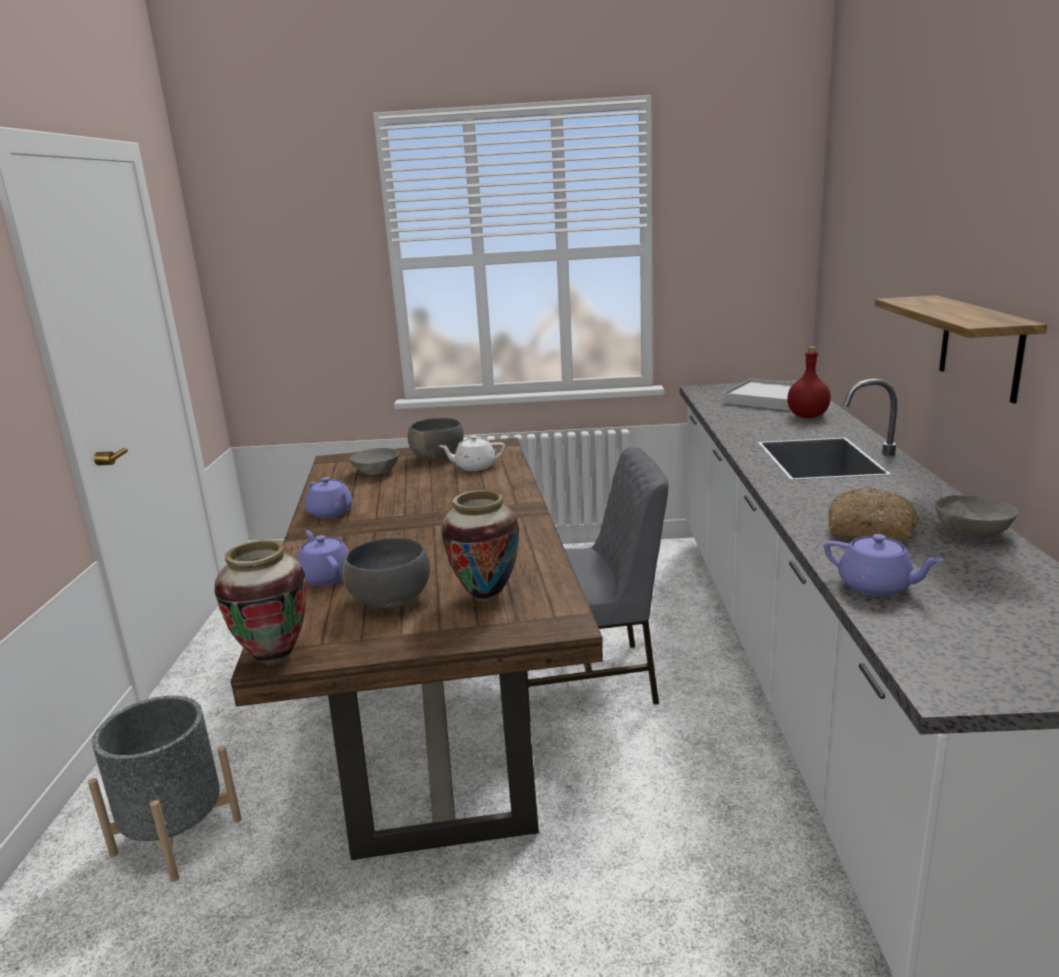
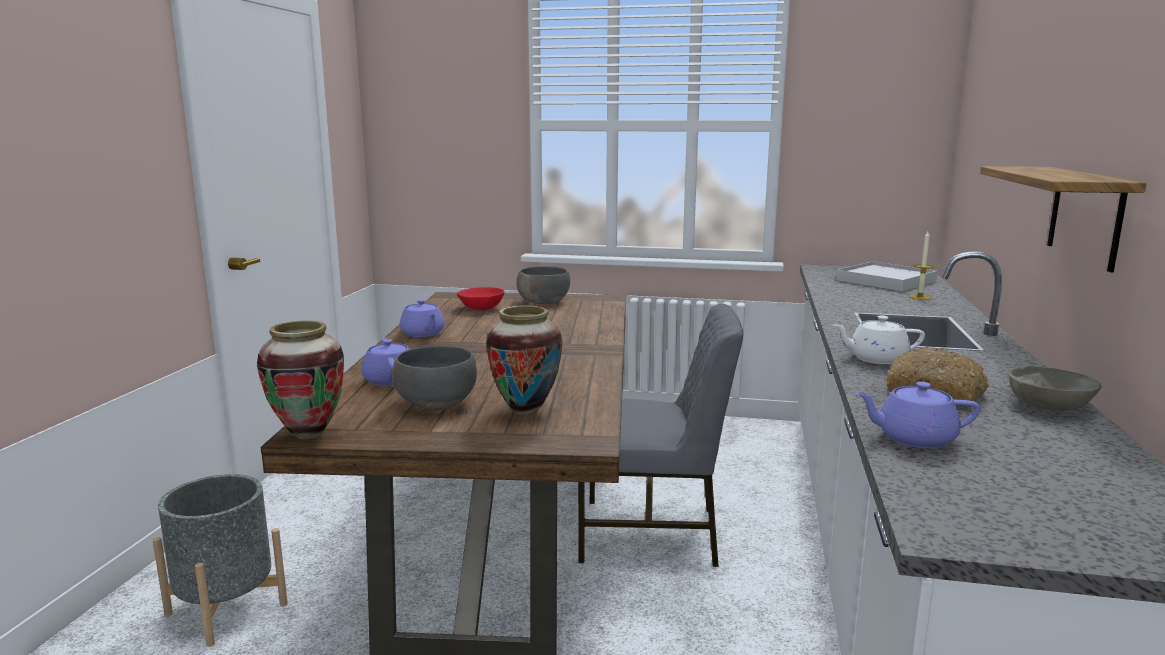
camera: 10 degrees right, 5 degrees down
grey bowl [349,448,399,475] -> red bowl [457,287,504,310]
white teapot [439,435,505,471] -> white teapot moved to [833,316,925,364]
red bottle [787,346,831,418] -> candle [909,231,933,300]
purple teapot [824,534,943,596] -> purple teapot turned 135 degrees clockwise [855,382,980,448]

